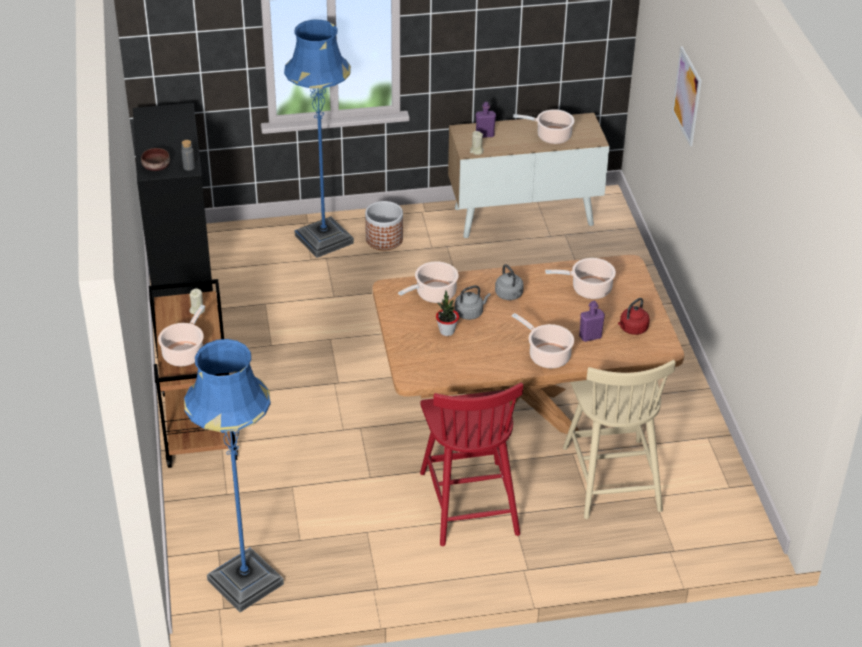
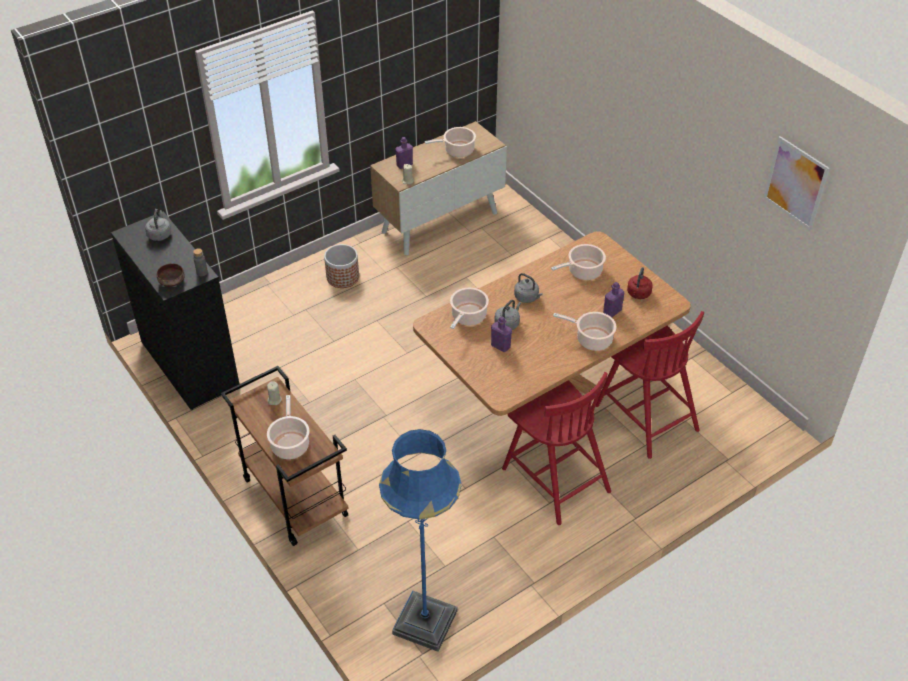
camera: 25 degrees left, 5 degrees up
blue floor lamp [284,20,354,258] -> none
potted plant [436,291,459,336] -> purple bottle [491,316,512,352]
beige chair [563,360,676,519] -> red chair [596,311,704,459]
picture [672,46,702,146] -> picture moved to [764,136,830,231]
none -> grey kettle [145,209,171,241]

